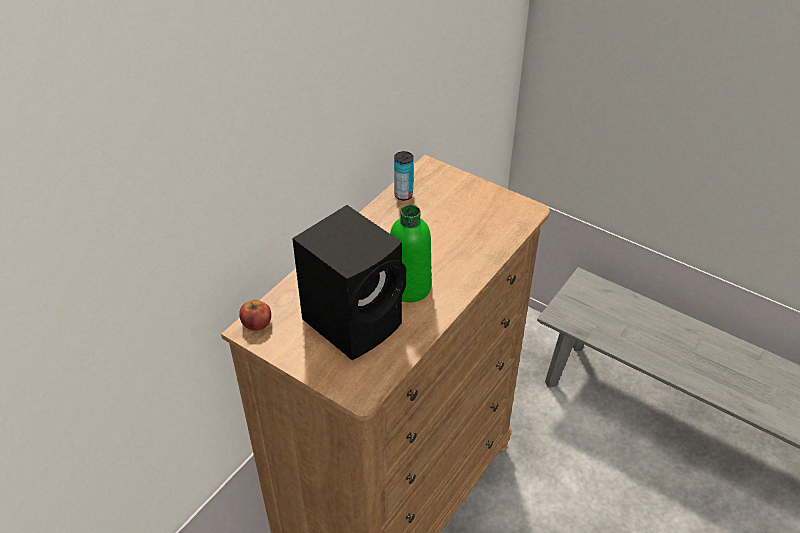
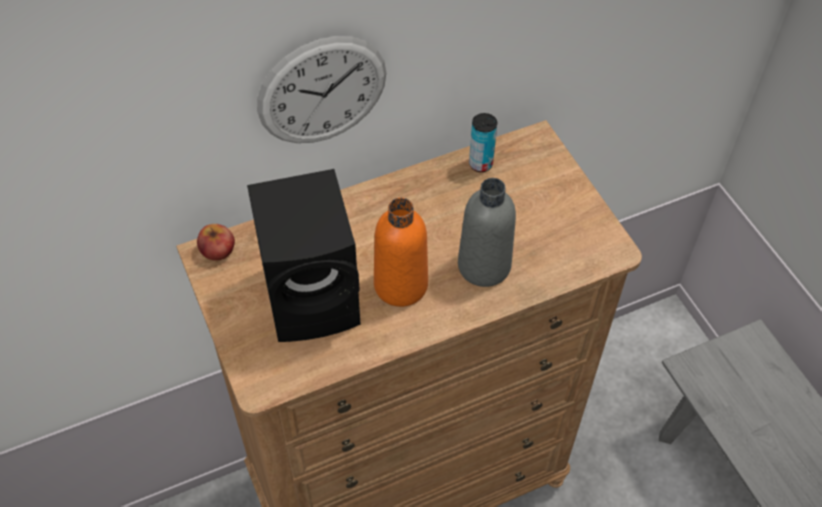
camera: 30 degrees right, 10 degrees up
green bottle [390,205,431,302] -> orange bottle [374,198,428,307]
none -> wall clock [257,36,386,143]
none -> grey bottle [458,178,516,287]

